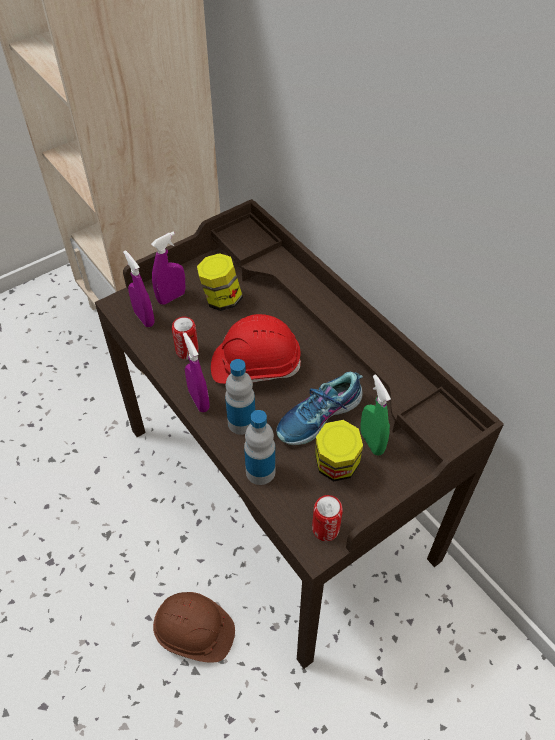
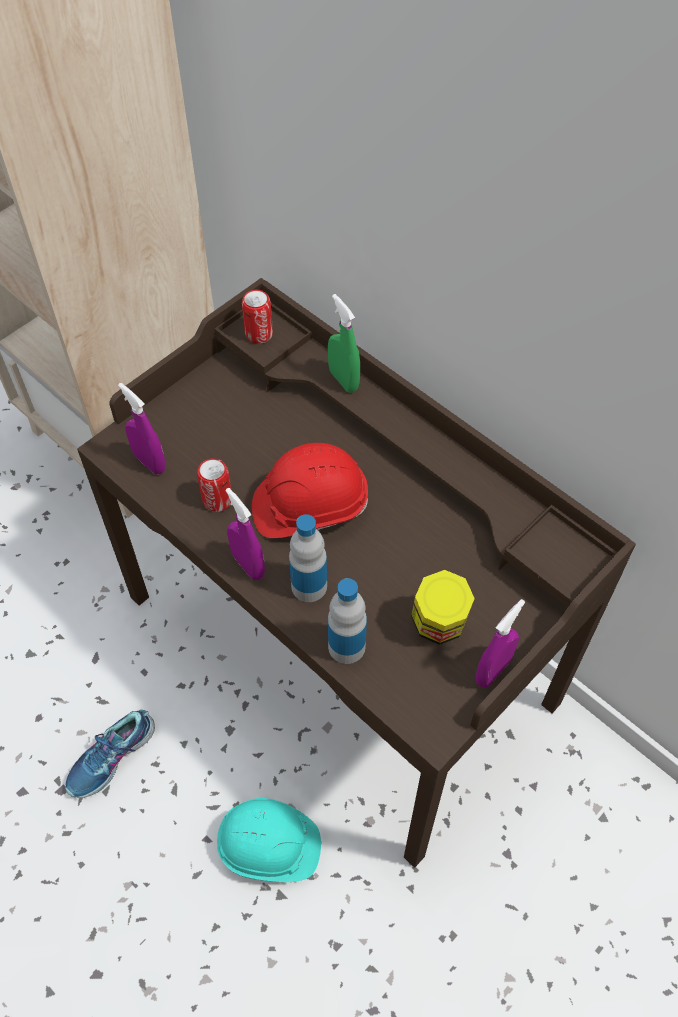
camera: 10 degrees left, 5 degrees up
purple spray bottle [151,232,185,305] -> purple spray bottle moved to [475,599,525,688]
brown hard hat [153,592,235,663] -> turquoise hard hat [217,798,321,882]
jar [197,253,243,311] -> none
shoe [276,372,363,445] -> shoe moved to [66,710,155,798]
can [312,495,343,541] -> can moved to [242,290,273,344]
green spray bottle [360,374,391,456] -> green spray bottle moved to [328,294,360,393]

